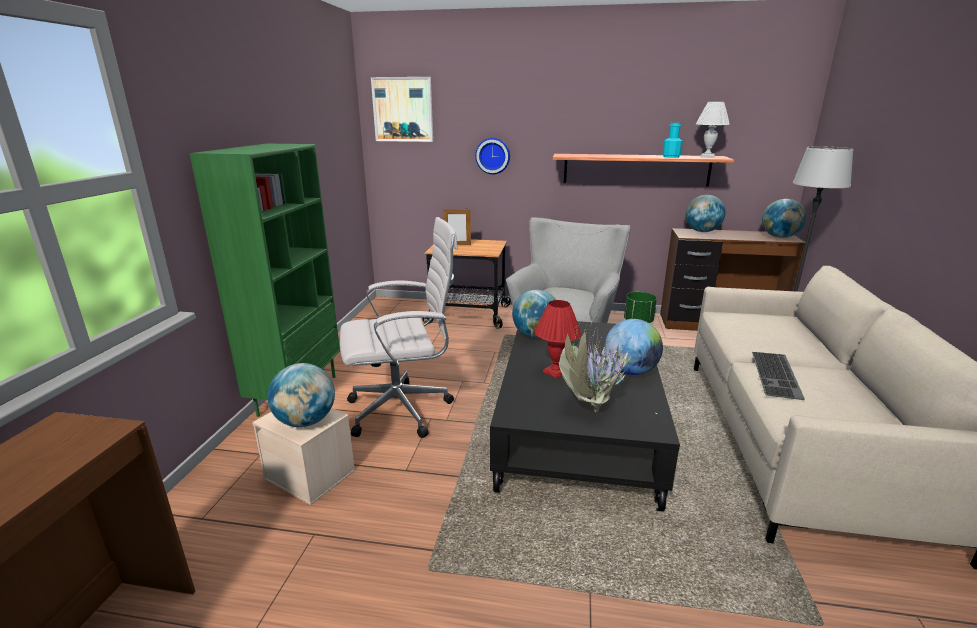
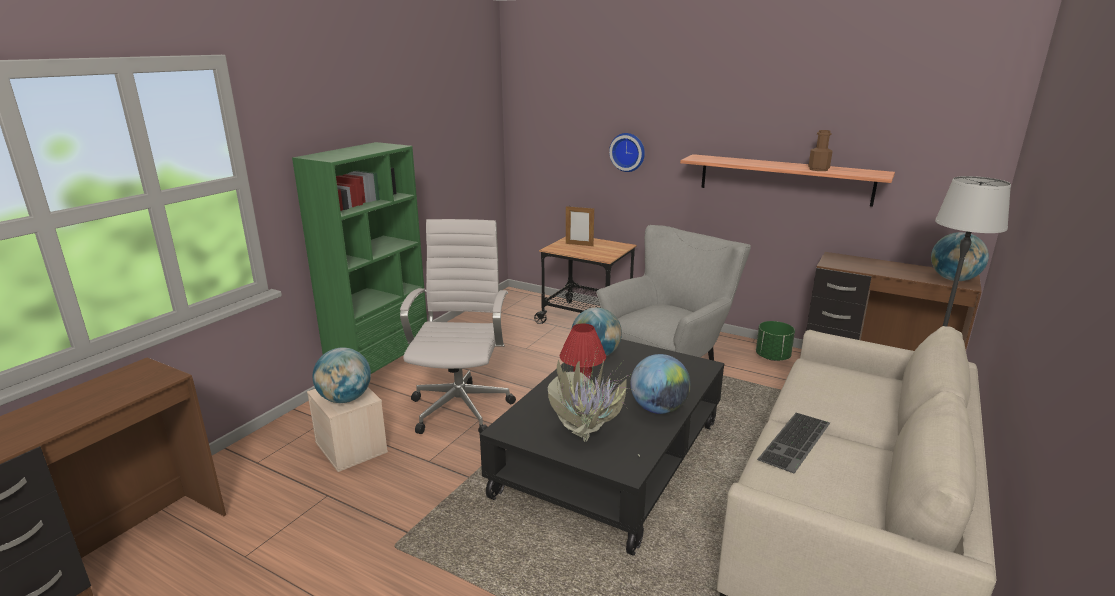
camera: 20 degrees right, 0 degrees up
white office chair [340,217,458,438] -> white office chair turned 90 degrees counterclockwise [400,219,516,434]
picture [371,77,433,142] -> none
turquoise bottle [662,123,683,158] -> brown bottle [808,130,833,171]
globe [685,195,726,232] -> none
white table lamp [696,102,730,158] -> none

